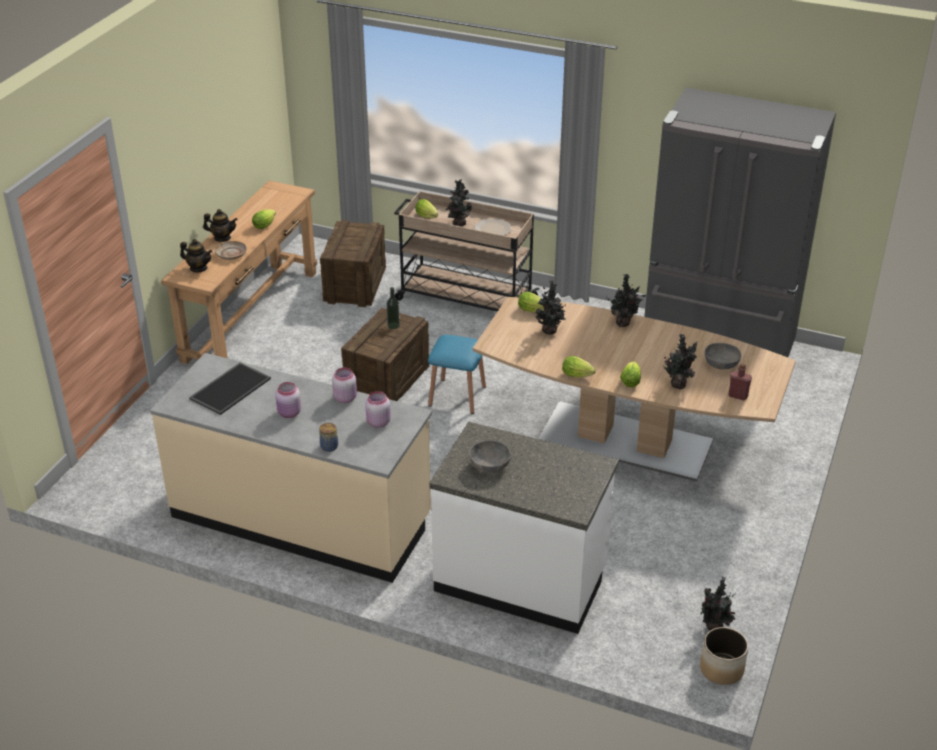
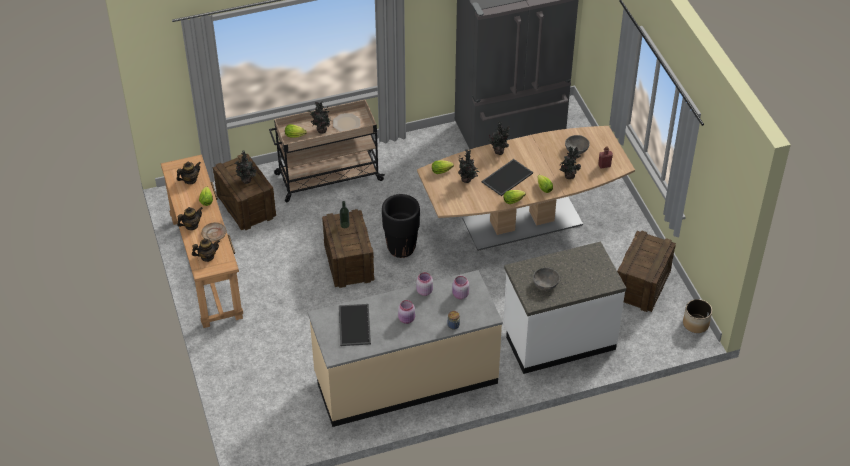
camera: 40 degrees left, 10 degrees up
blue stool [428,335,486,414] -> black planter [382,194,420,258]
potted plant [701,577,736,630] -> potted plant moved to [235,151,257,184]
none -> teapot [177,162,201,184]
none -> tray [482,159,533,196]
none -> crate [617,230,676,312]

